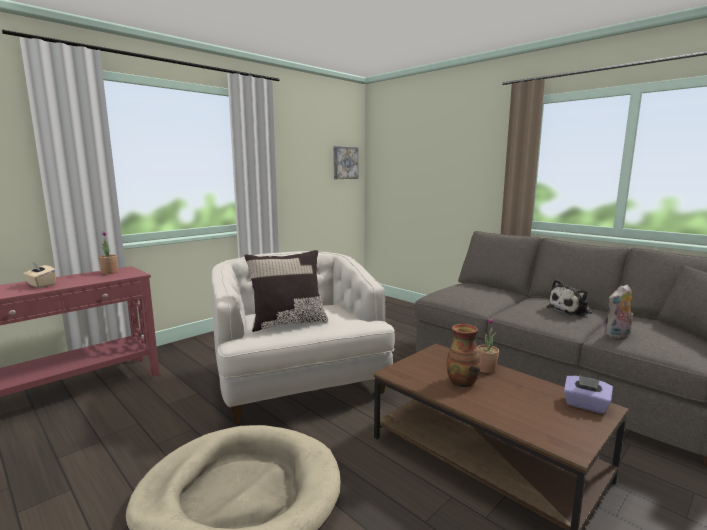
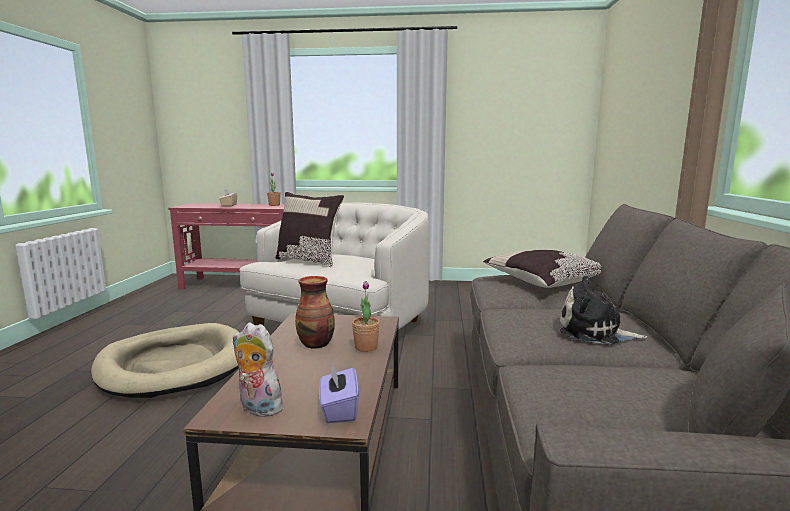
camera: 50 degrees right, 0 degrees up
picture [333,146,359,179] -> none
plush toy [604,285,633,338] -> plush toy moved to [233,323,283,417]
none -> pillow [483,250,601,288]

